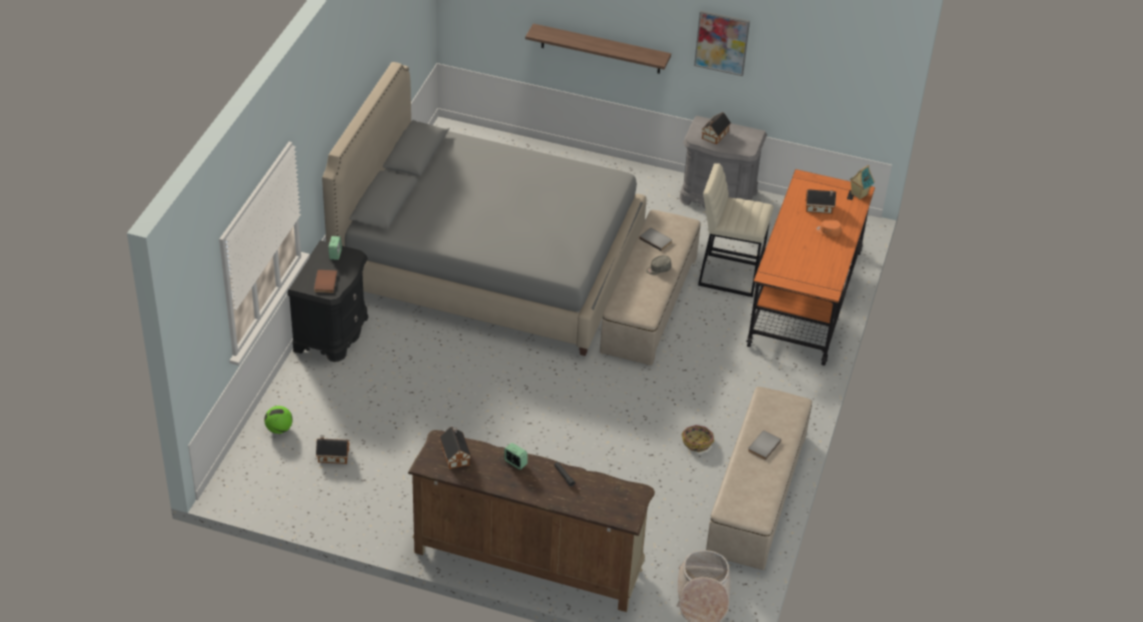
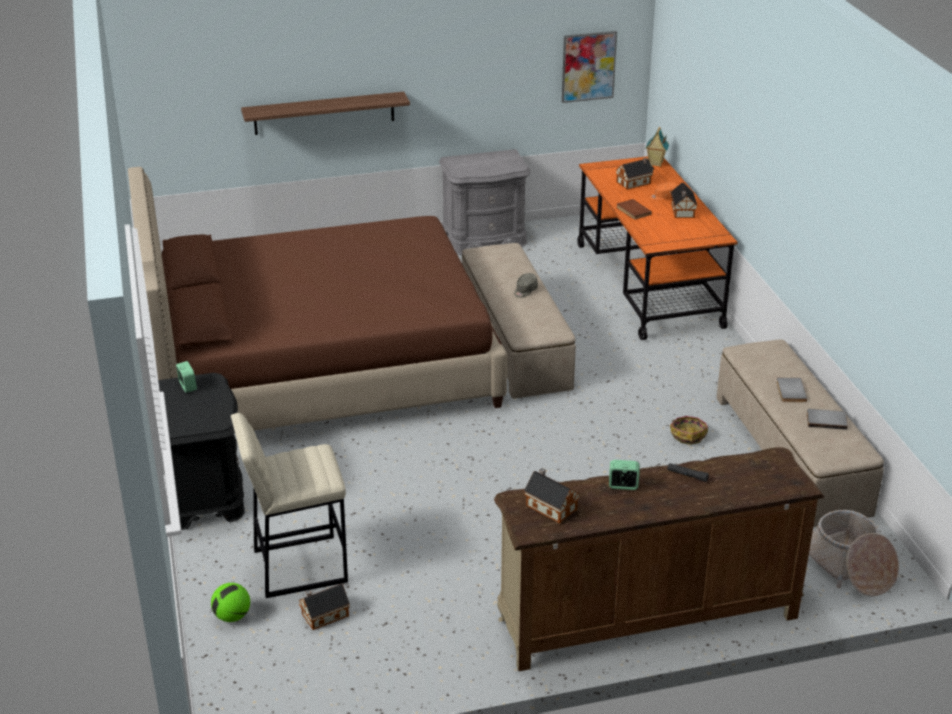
camera: 30 degrees left, 10 degrees down
brown book [314,270,337,293] -> brown book moved to [616,199,652,219]
grey bed [322,62,647,356] -> brown bed [128,167,507,430]
grey book [639,228,672,251] -> grey book moved to [807,409,848,430]
picture [694,10,750,76] -> picture moved to [562,31,617,103]
beige stool [698,163,773,297] -> beige stool moved to [231,413,348,598]
toy house [701,112,731,144] -> toy house moved to [670,183,698,218]

